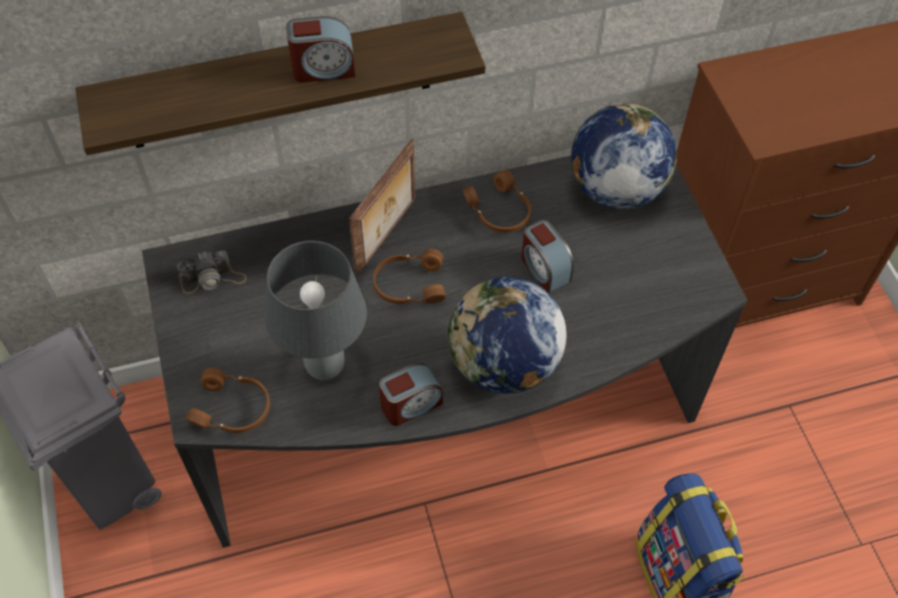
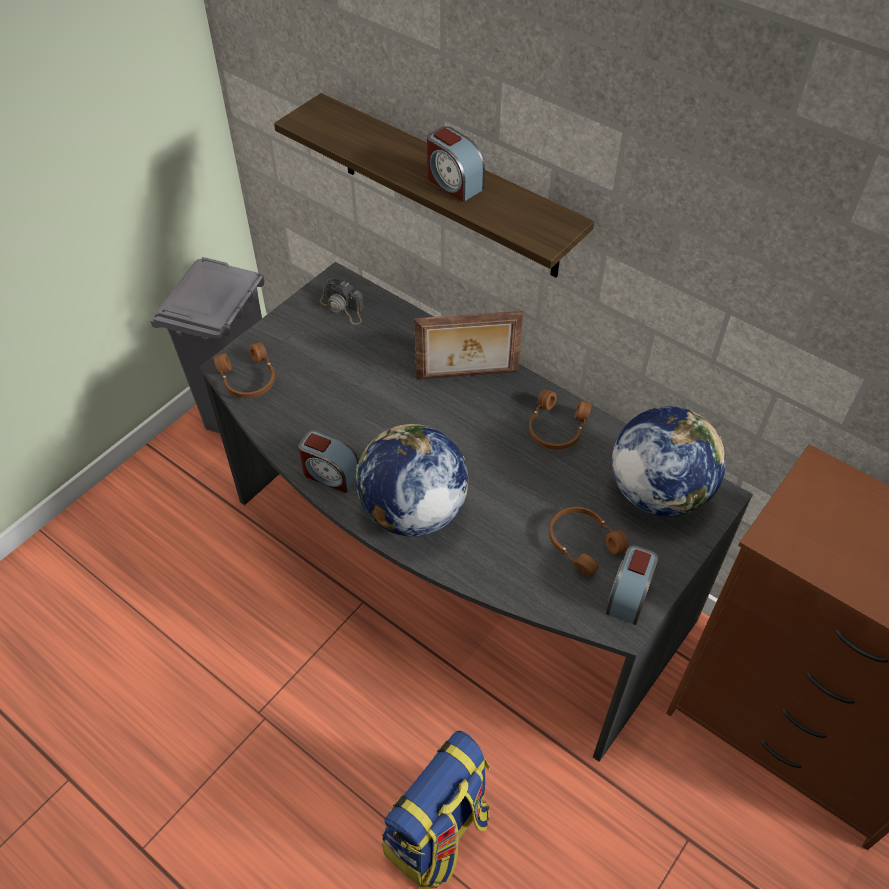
camera: 55 degrees right, 5 degrees down
grey table lamp [265,241,367,380] -> none
brown headphones [373,249,446,304] -> brown headphones moved to [549,507,629,577]
alarm clock [521,220,574,293] -> alarm clock moved to [606,545,658,625]

